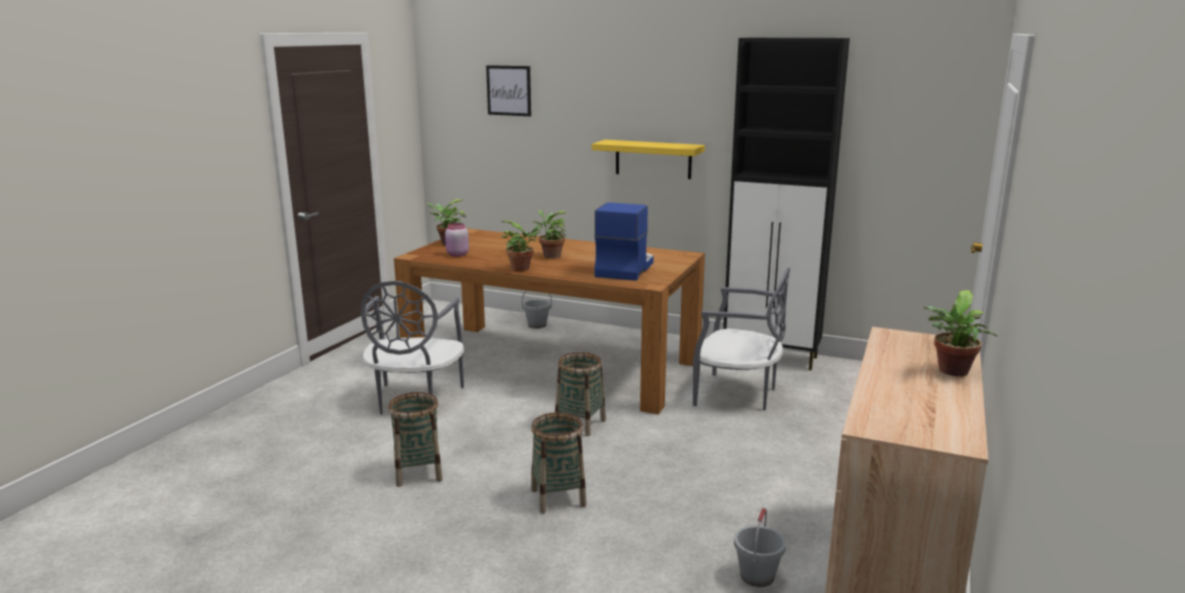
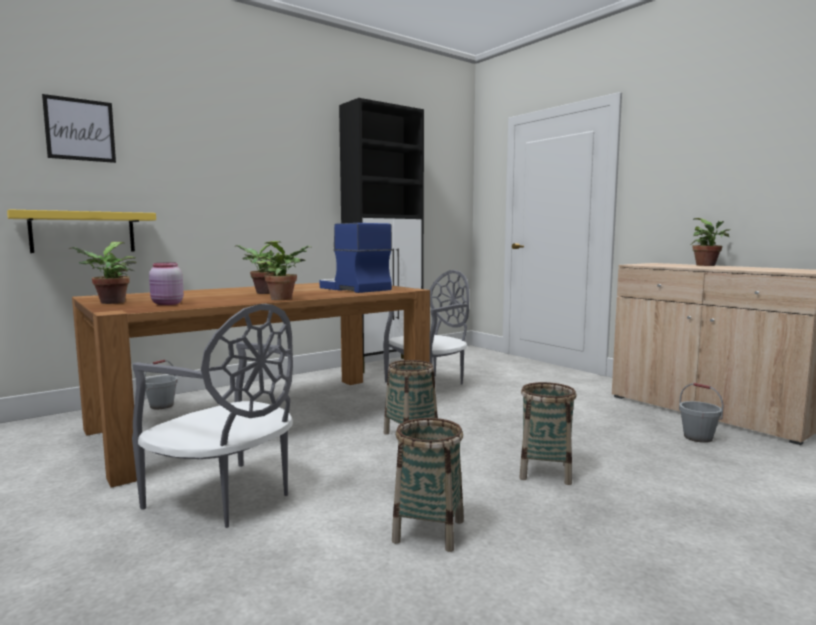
camera: 60 degrees left, 10 degrees down
yellow shelf [592,140,705,179] -> yellow shelf moved to [7,209,156,253]

